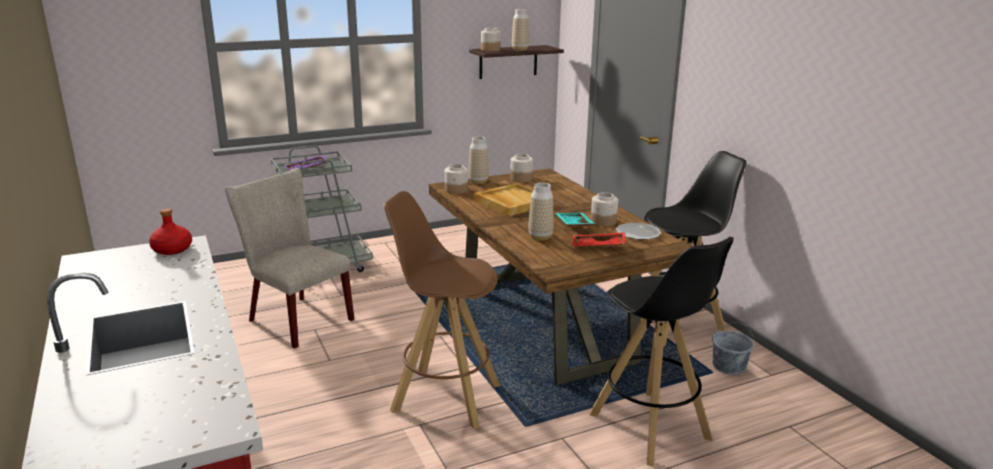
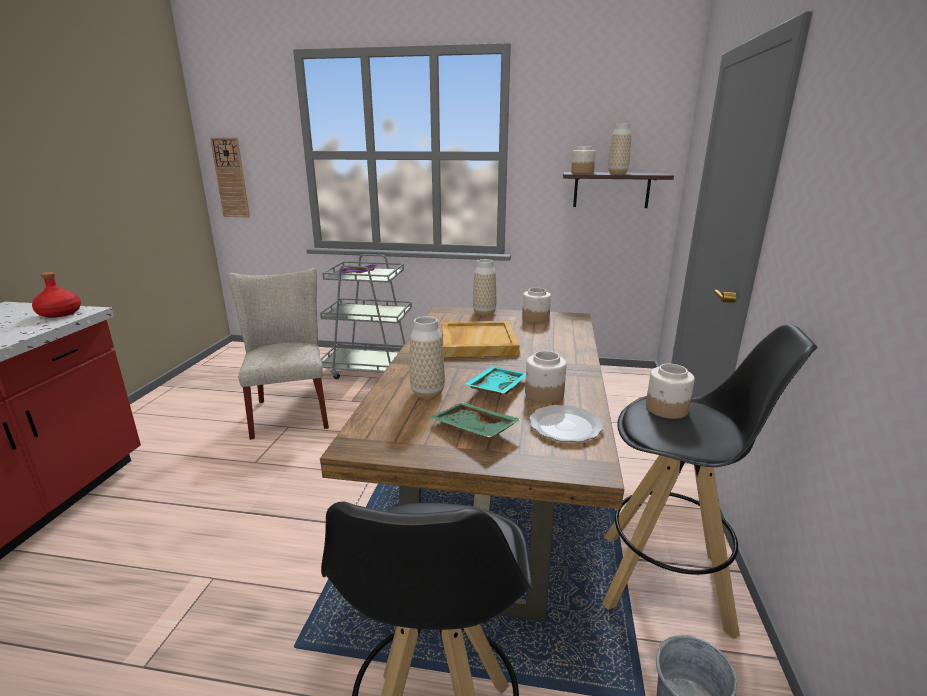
camera: 35 degrees right, 0 degrees up
brown stool [383,191,501,429] -> none
jar [445,164,468,194] -> jar moved to [646,364,695,419]
red tray [572,232,625,247] -> green tray [430,402,521,438]
none -> wall clock [210,138,250,217]

